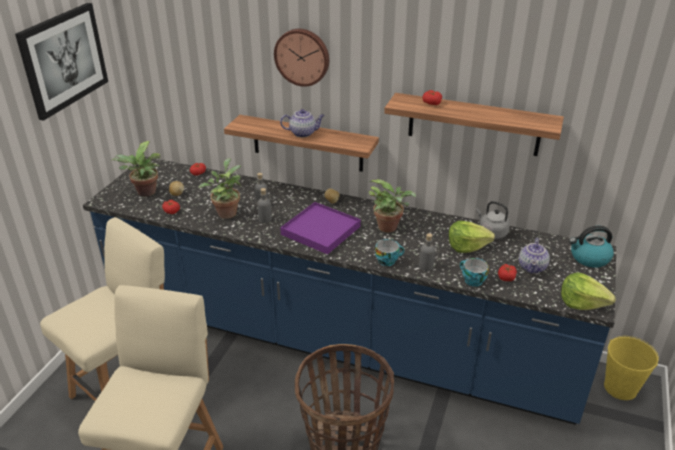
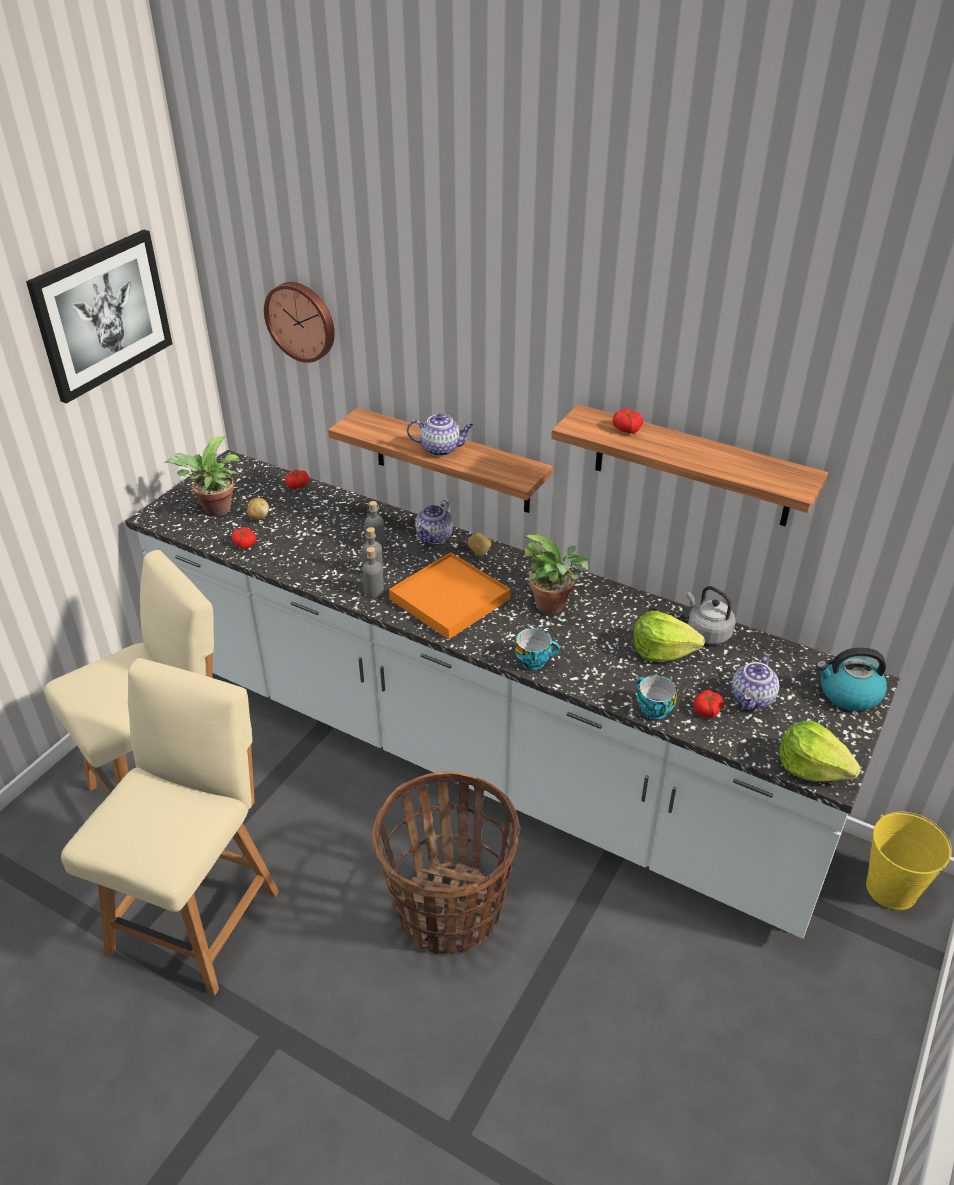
camera: 10 degrees right, 5 degrees up
blue counter [83,157,616,425] -> white counter [125,450,900,939]
potted plant [198,158,241,219] -> none
wall clock [274,29,329,87] -> wall clock moved to [264,282,335,363]
purple tray [280,202,361,254] -> orange tray [389,552,510,640]
grey bottle [419,233,435,271] -> grey bottle moved to [362,547,384,598]
none -> teapot [415,499,453,544]

